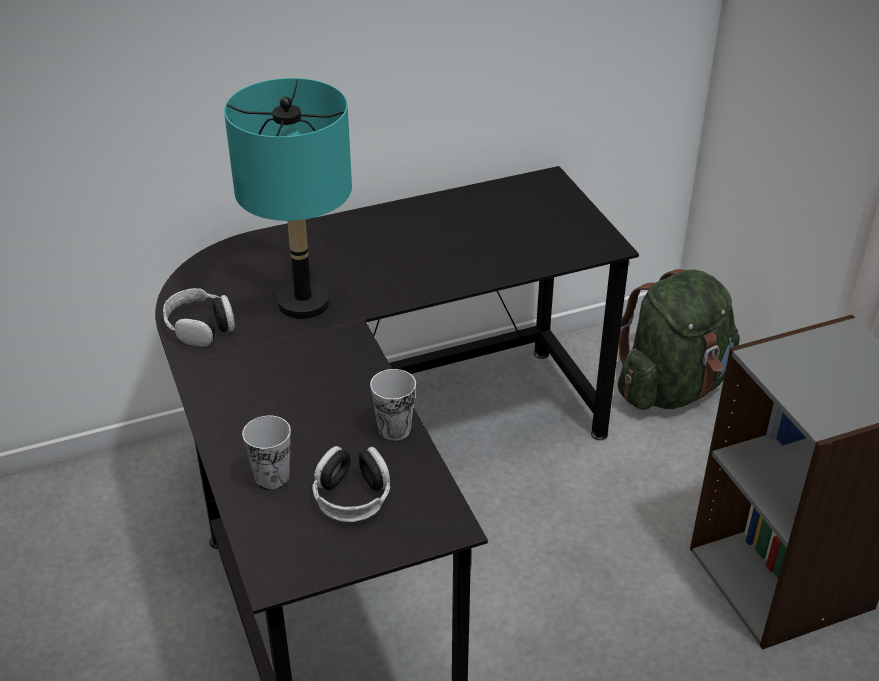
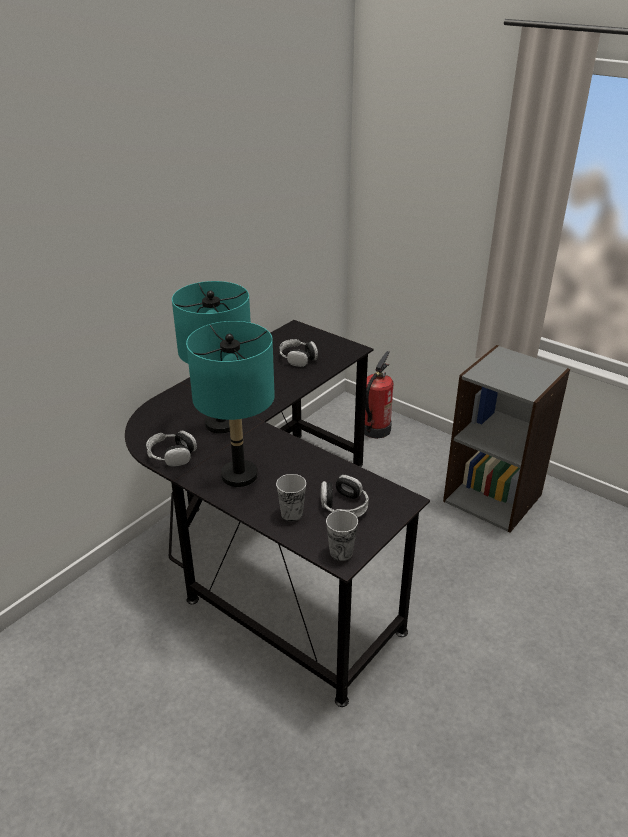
camera: 30 degrees left, 5 degrees down
cup [370,369,416,441] -> cup moved to [326,510,358,561]
green backpack [617,269,740,410] -> fire extinguisher [364,351,394,439]
none -> turquoise table lamp [186,321,275,487]
none -> headphones [280,339,318,367]

